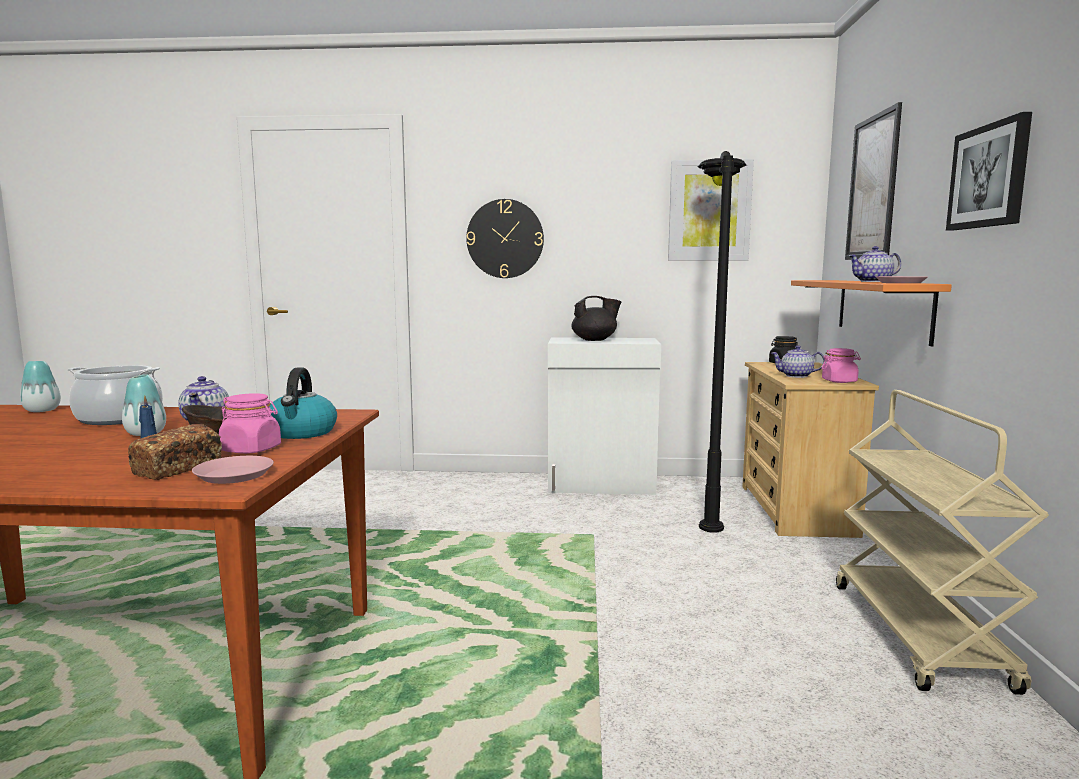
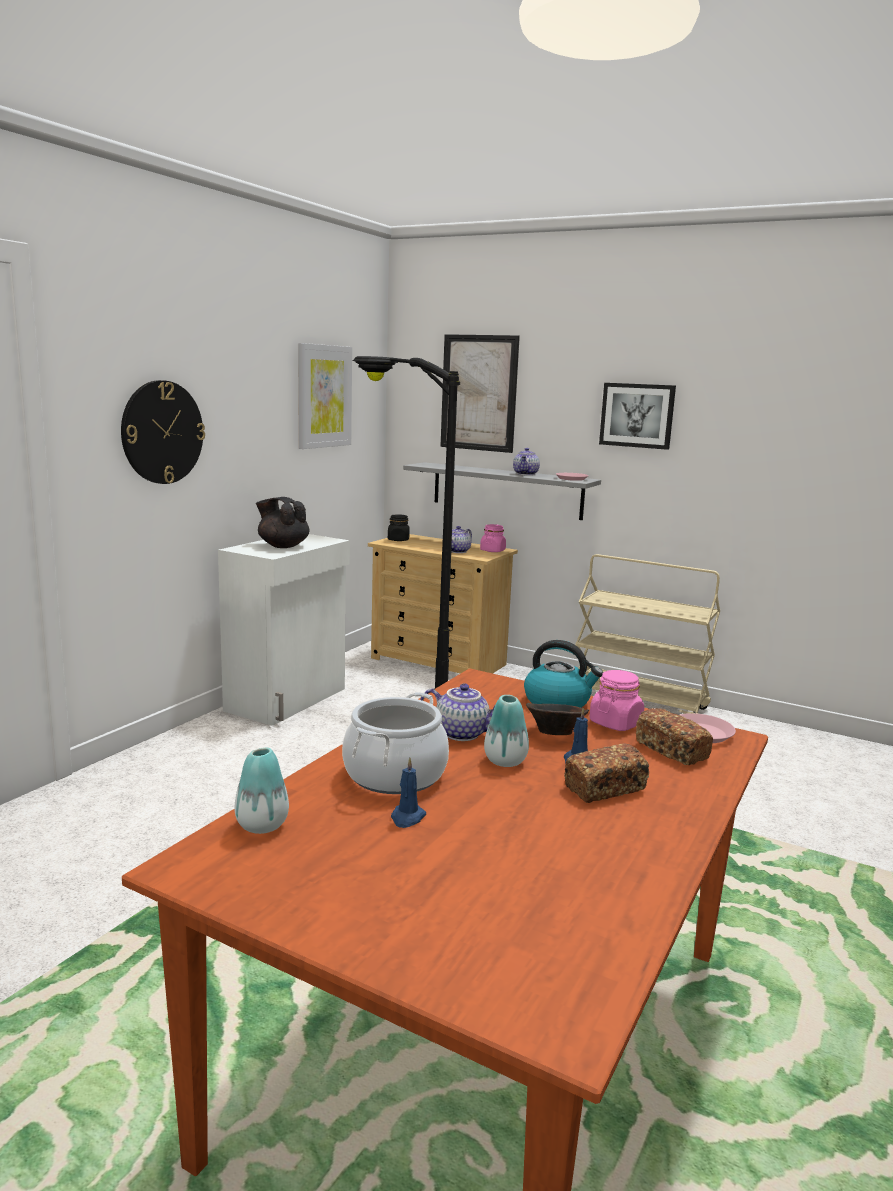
camera: 65 degrees left, 5 degrees up
black teapot [571,296,621,341] -> black teapot turned 75 degrees counterclockwise [256,497,309,548]
orange shelf [791,280,952,346] -> grey shelf [403,462,601,520]
none -> blue candle [391,757,426,828]
none -> bread [564,744,650,803]

